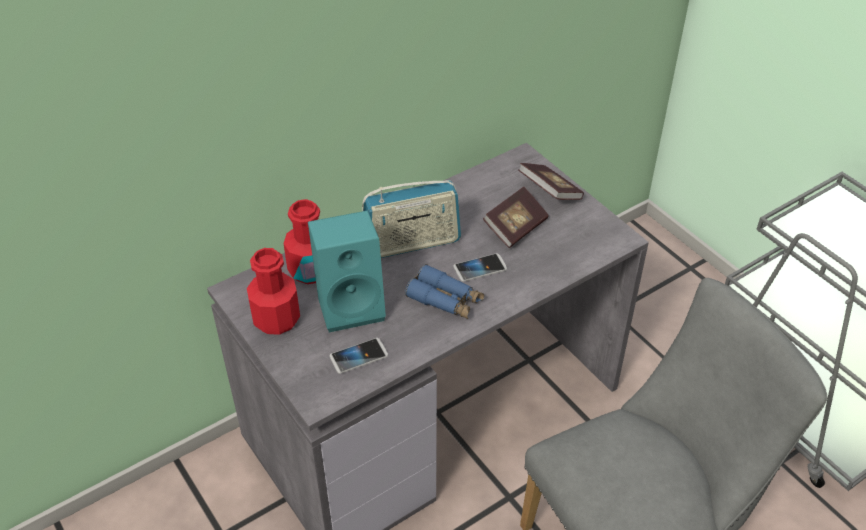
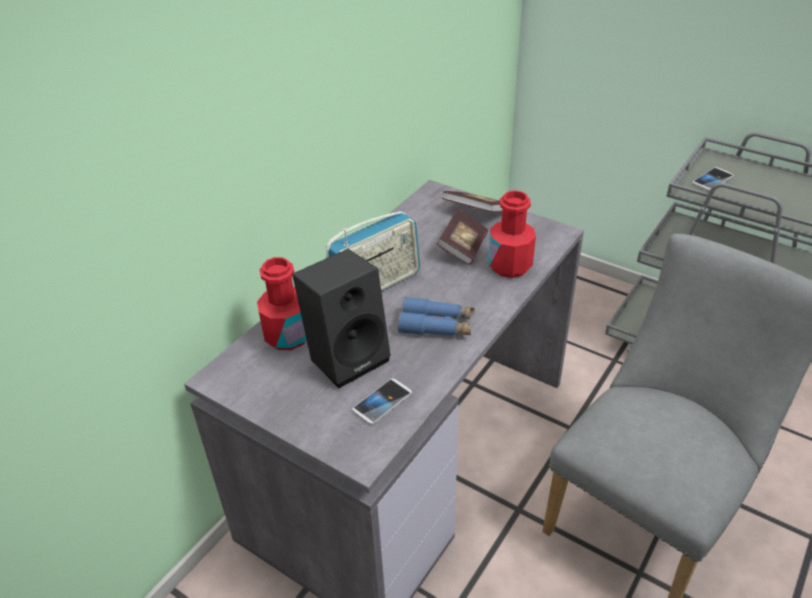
camera: 20 degrees left, 5 degrees down
red bottle [247,248,300,335] -> red bottle moved to [488,190,536,278]
turquoise speaker [308,210,386,332] -> black speaker [292,249,391,388]
phone [453,253,507,282] -> phone moved to [692,167,734,191]

